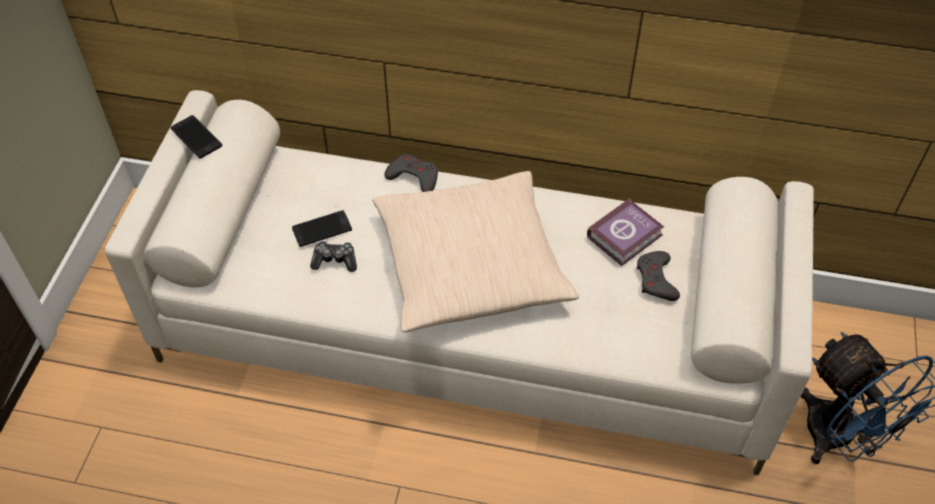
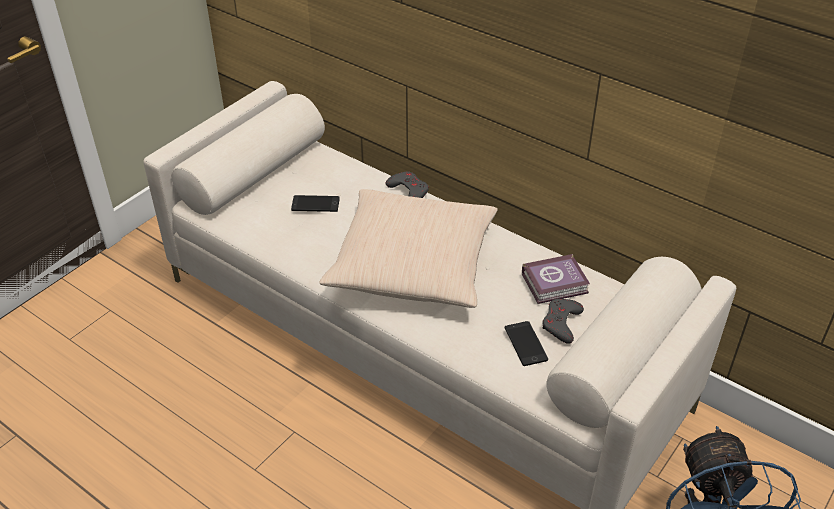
camera: 25 degrees right, 10 degrees down
phone [170,115,222,159] -> phone moved to [505,321,548,366]
game controller [310,241,357,272] -> none

